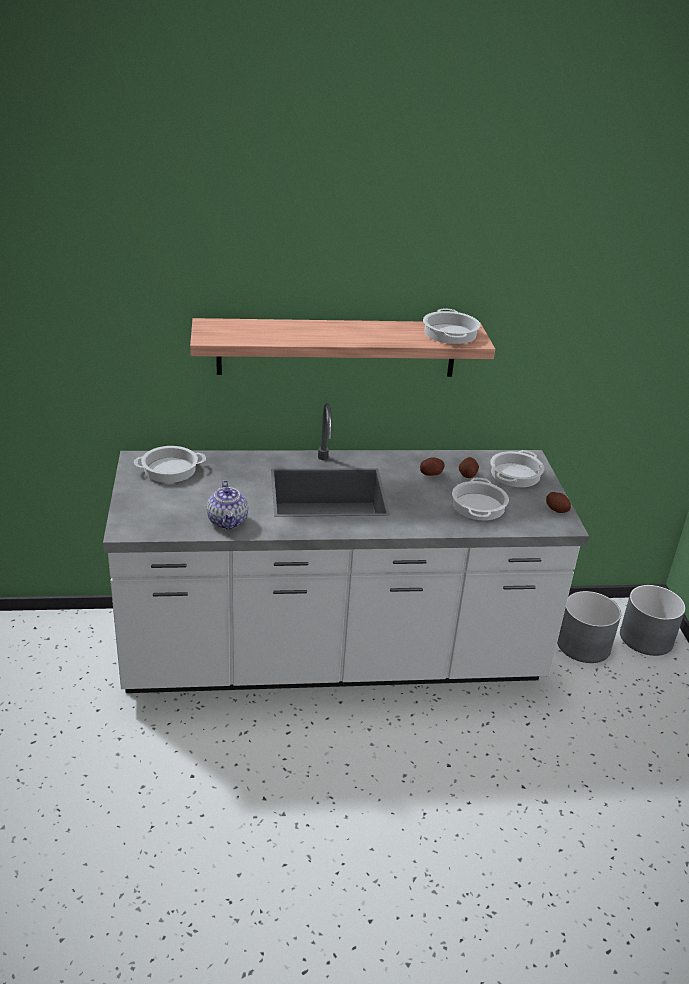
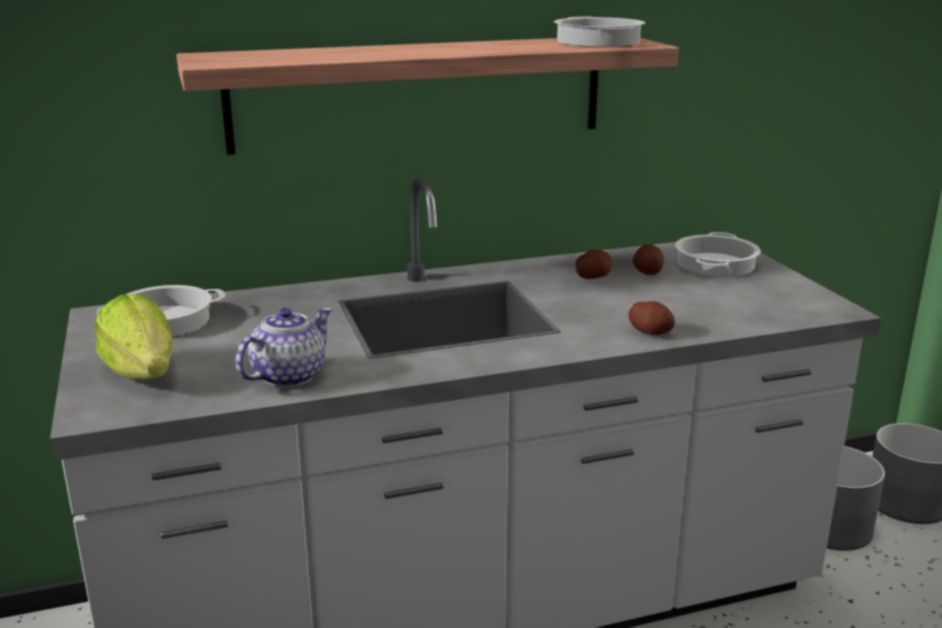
camera: 10 degrees left, 10 degrees down
teapot [207,480,248,530] -> teapot turned 120 degrees counterclockwise [235,307,332,387]
cooking pot [452,478,509,521] -> none
potato [546,492,571,513] -> potato moved to [628,301,675,335]
none -> lettuce [95,294,173,380]

